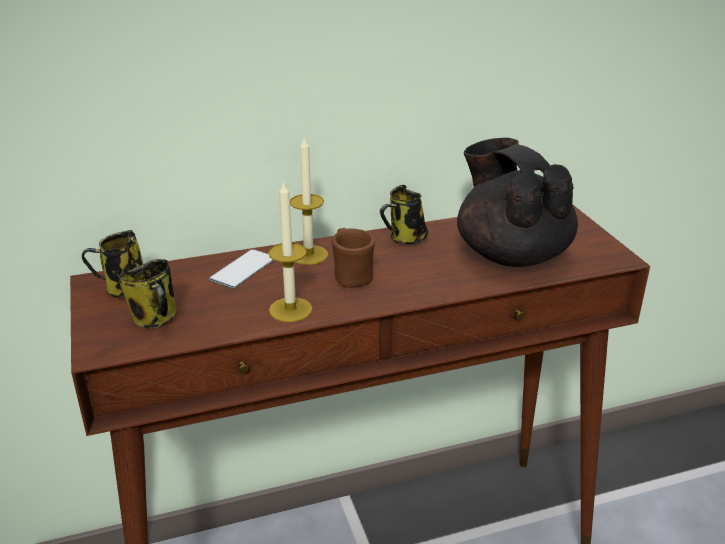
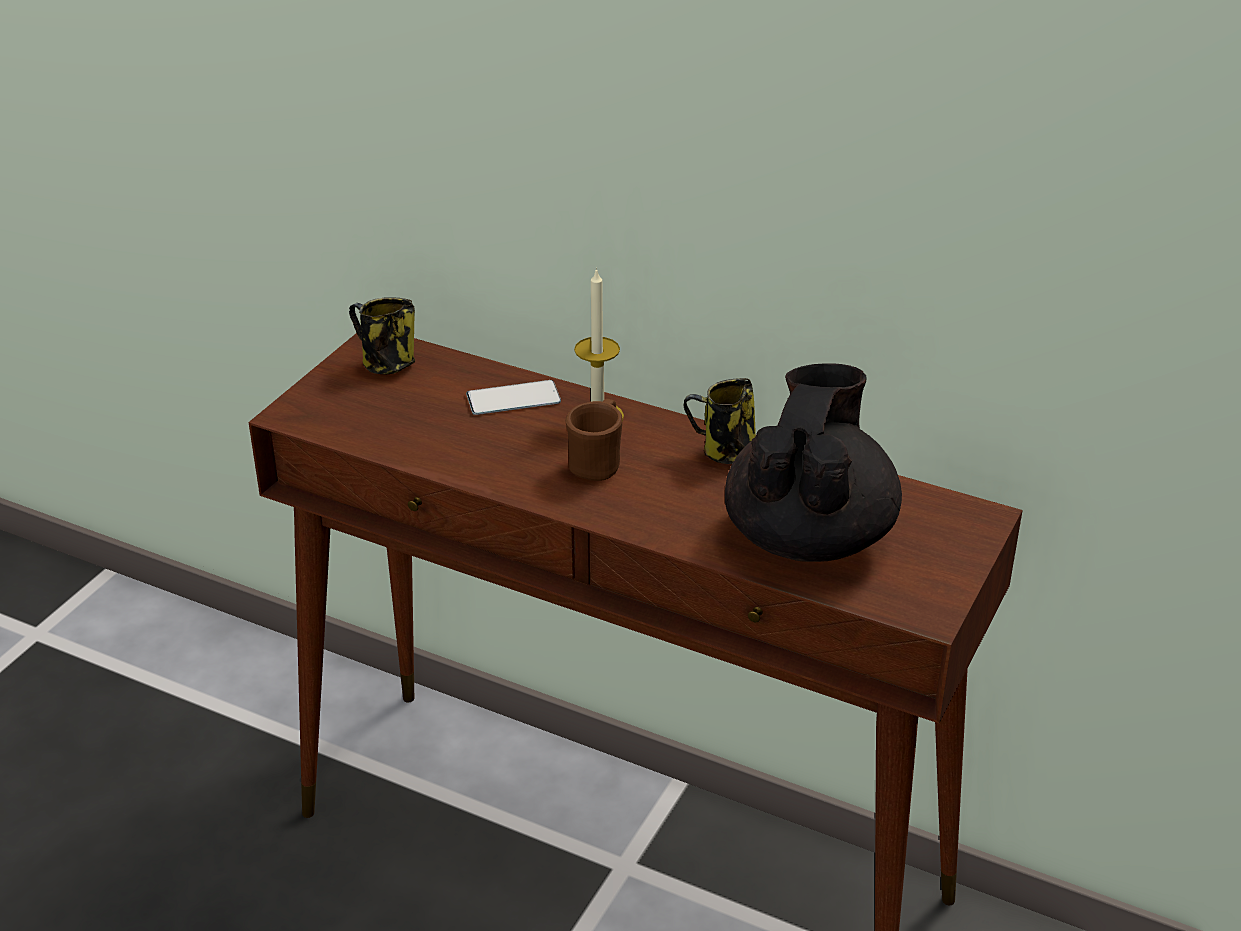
camera: 45 degrees right, 5 degrees up
mug [117,259,177,328] -> none
candle [268,180,313,322] -> none

